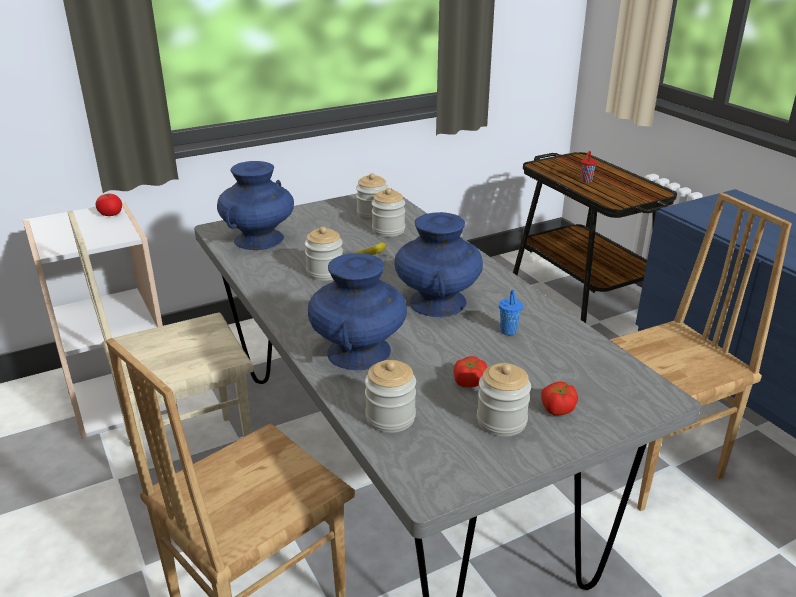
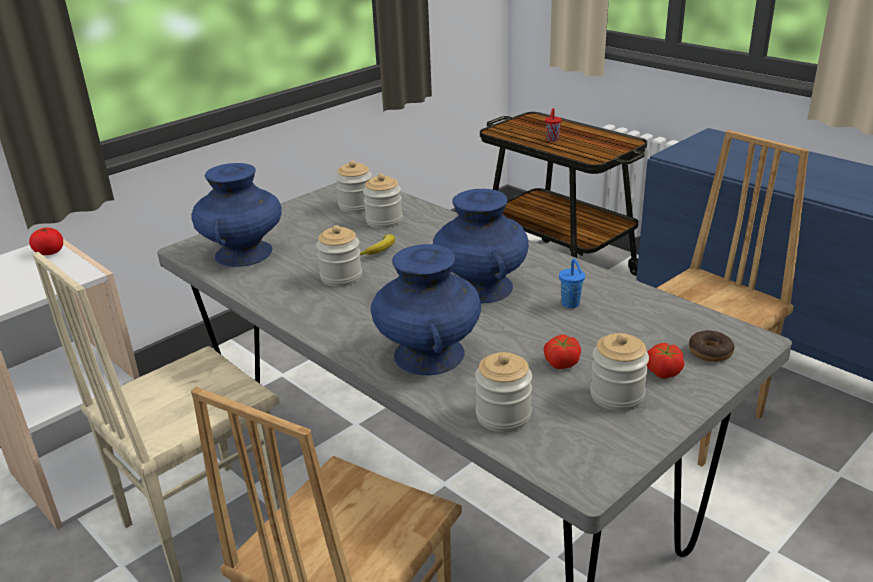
camera: 15 degrees left, 0 degrees up
none -> donut [689,330,735,362]

